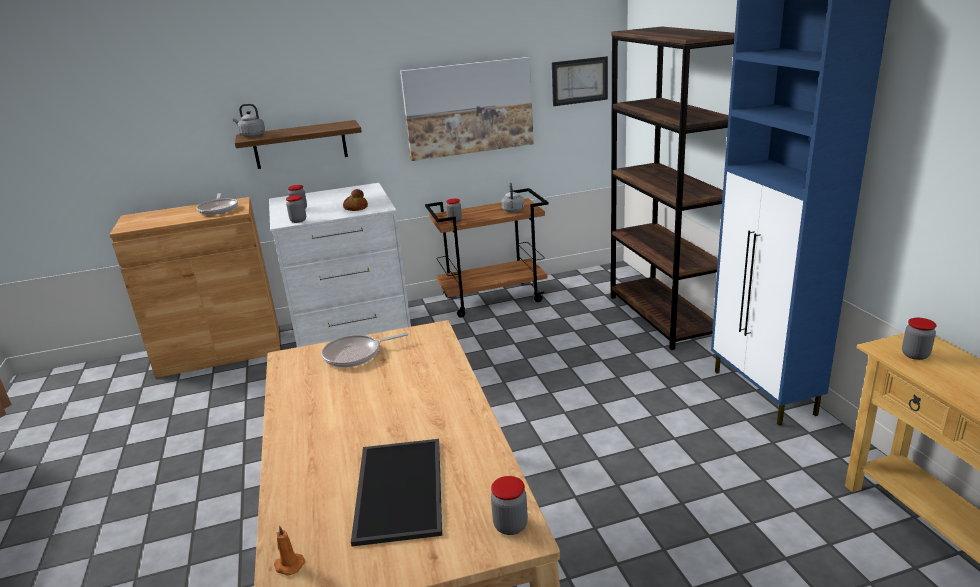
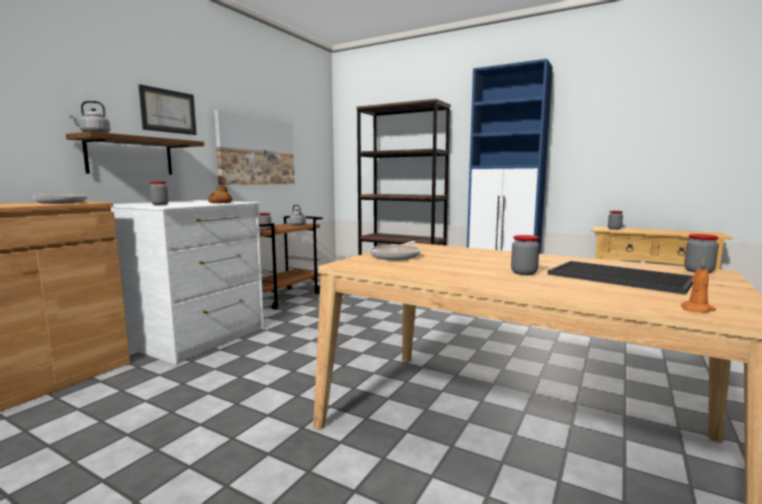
camera: 45 degrees left, 15 degrees down
jar [286,195,306,223] -> jar moved to [511,235,539,275]
picture [552,56,608,106] -> picture moved to [139,84,196,135]

